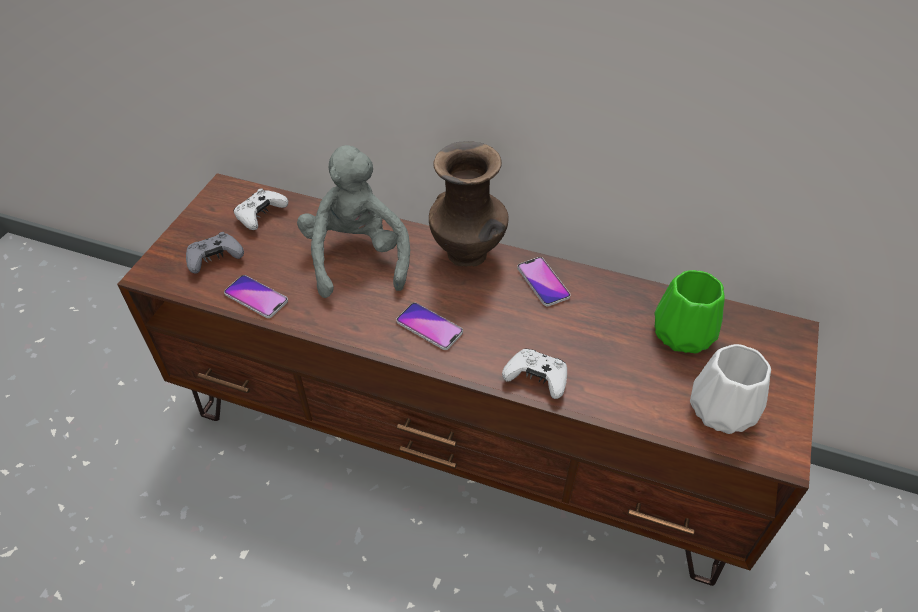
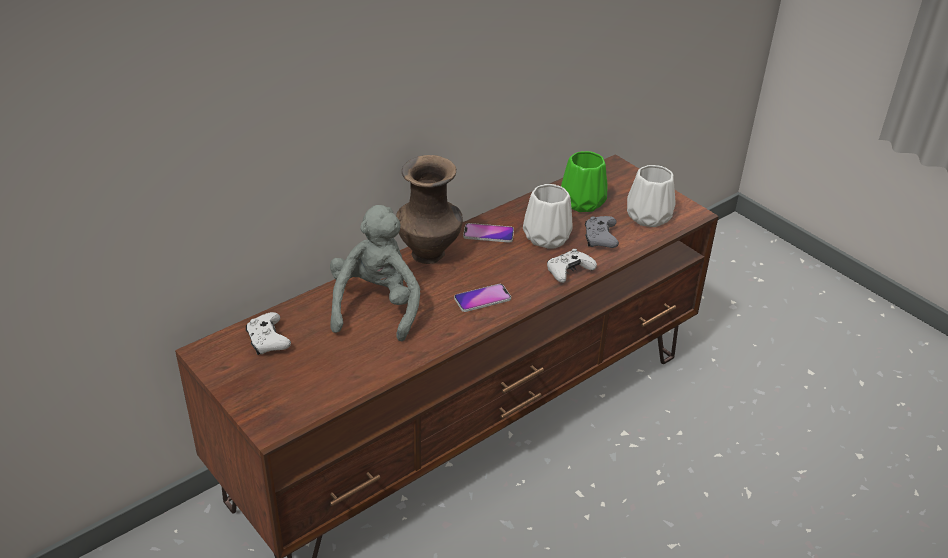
camera: 60 degrees left, 10 degrees down
grey game controller [186,232,244,274] -> grey game controller moved to [585,216,619,248]
phone [224,275,288,318] -> none
grey plush toy [297,145,410,298] -> grey plush toy turned 75 degrees clockwise [330,205,420,341]
none -> white vase [523,184,572,249]

